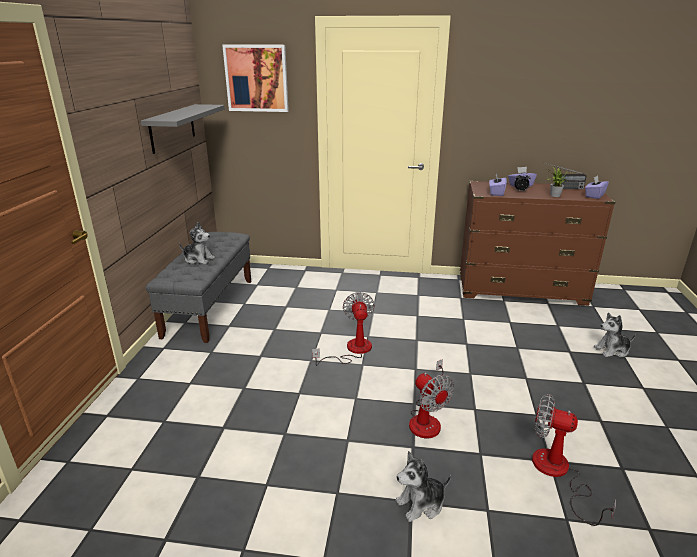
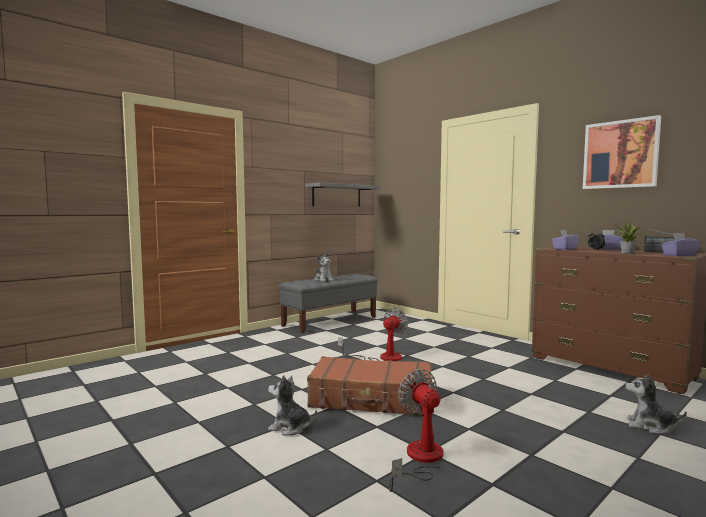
camera: 40 degrees right, 20 degrees down
picture [222,44,289,112] -> picture moved to [583,115,661,189]
fan [409,359,454,438] -> brown suitcase [307,356,431,415]

